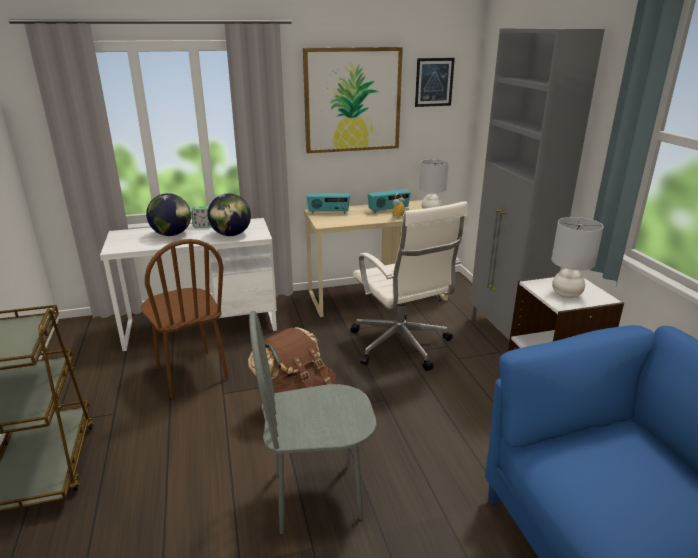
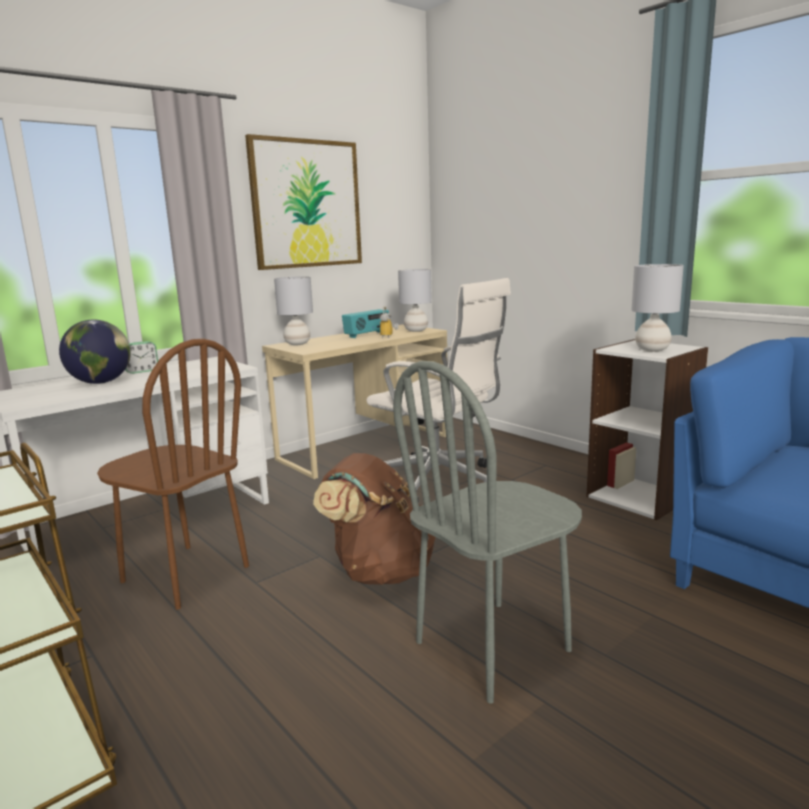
camera: 25 degrees left, 10 degrees down
globe [208,193,251,236] -> none
radio [307,193,350,214] -> grey table lamp [274,276,313,345]
picture [415,58,455,107] -> none
grey cabinet [470,28,605,340] -> none

